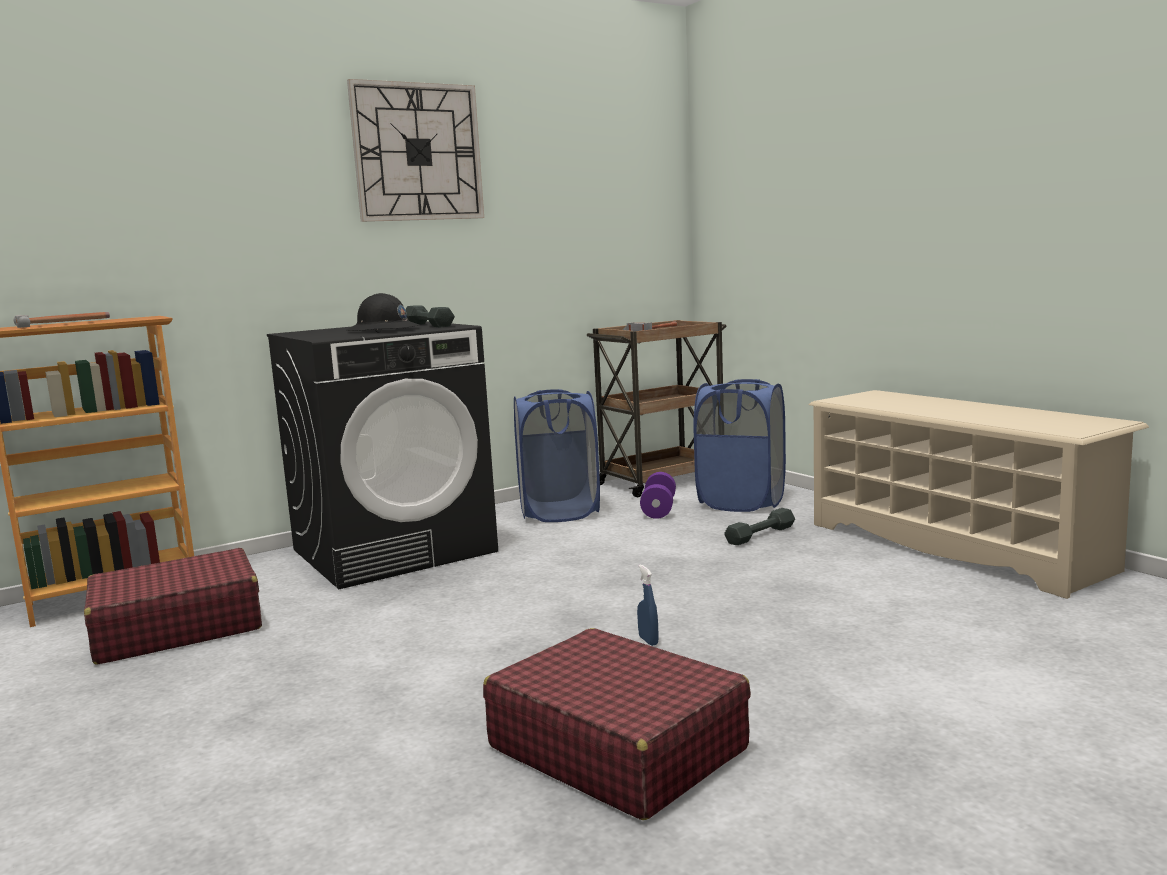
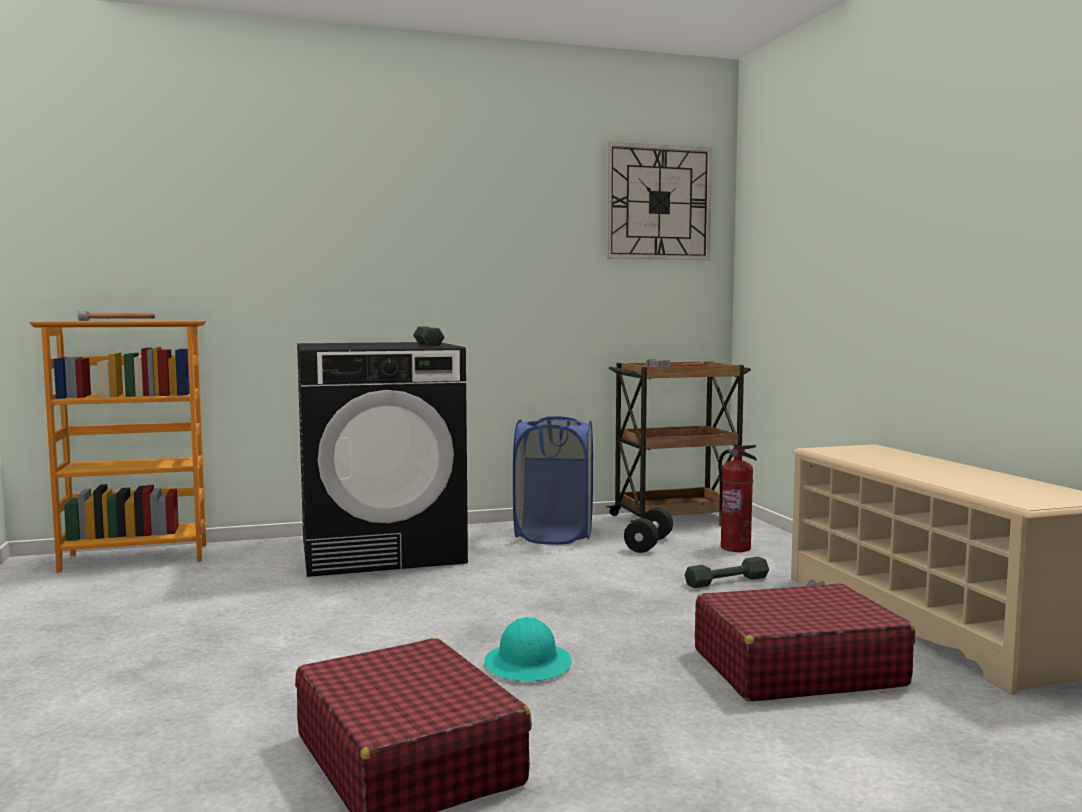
camera: 15 degrees right, 5 degrees down
red suitcase [84,548,262,665] -> red suitcase moved to [695,583,915,701]
black hard hat [346,293,420,333] -> none
wall clock [347,79,484,222] -> wall clock moved to [606,142,712,260]
blue spray bottle [637,564,658,646] -> turquoise hard hat [484,617,572,681]
purple dumbbell [640,472,676,519] -> black dumbbell [624,508,673,553]
blue laundry basket [694,379,786,512] -> fire extinguisher [718,445,757,552]

